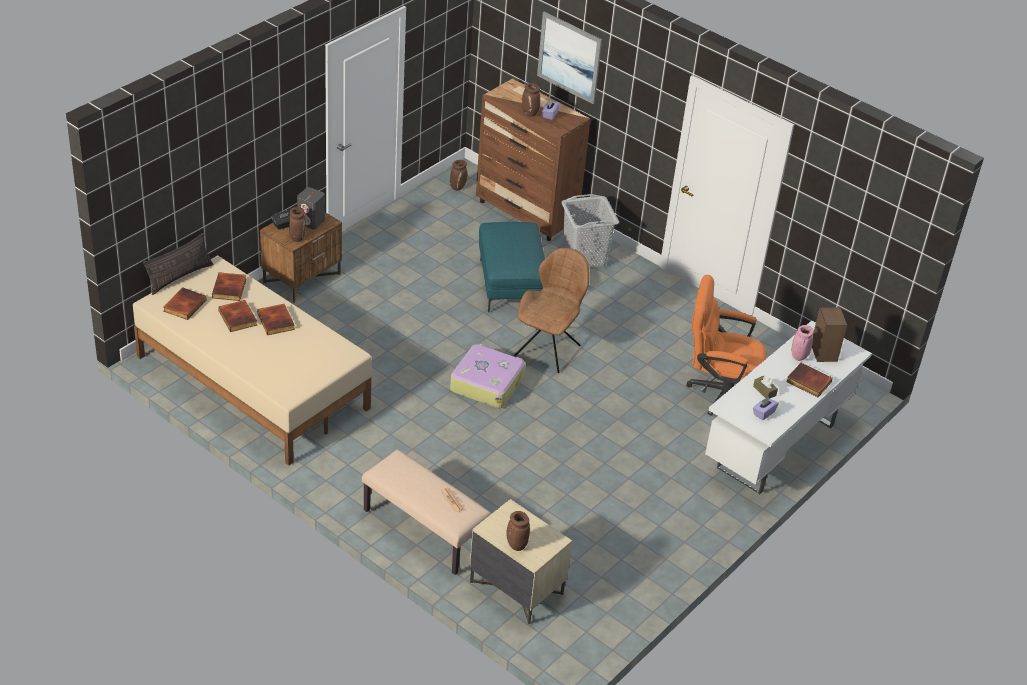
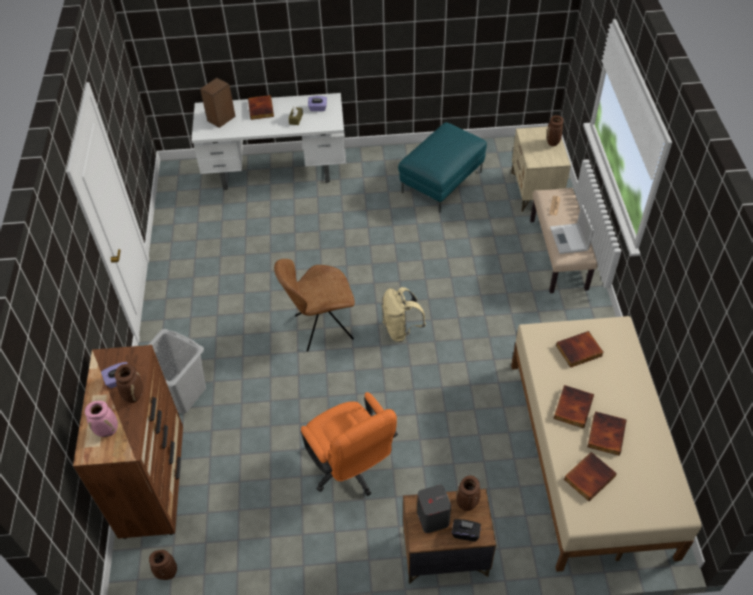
camera: 130 degrees left, 10 degrees up
pillow [143,233,214,295] -> none
book [163,287,207,320] -> book moved to [556,331,604,368]
suitcase [450,344,525,408] -> beige backpack [382,287,426,342]
turquoise ottoman [479,222,545,312] -> turquoise ottoman moved to [398,122,487,212]
picture [537,11,602,104] -> none
orange office chair [686,275,766,416] -> orange office chair moved to [301,392,398,496]
pink vase [791,325,814,361] -> pink vase moved to [85,401,118,437]
none -> laptop [550,204,594,254]

